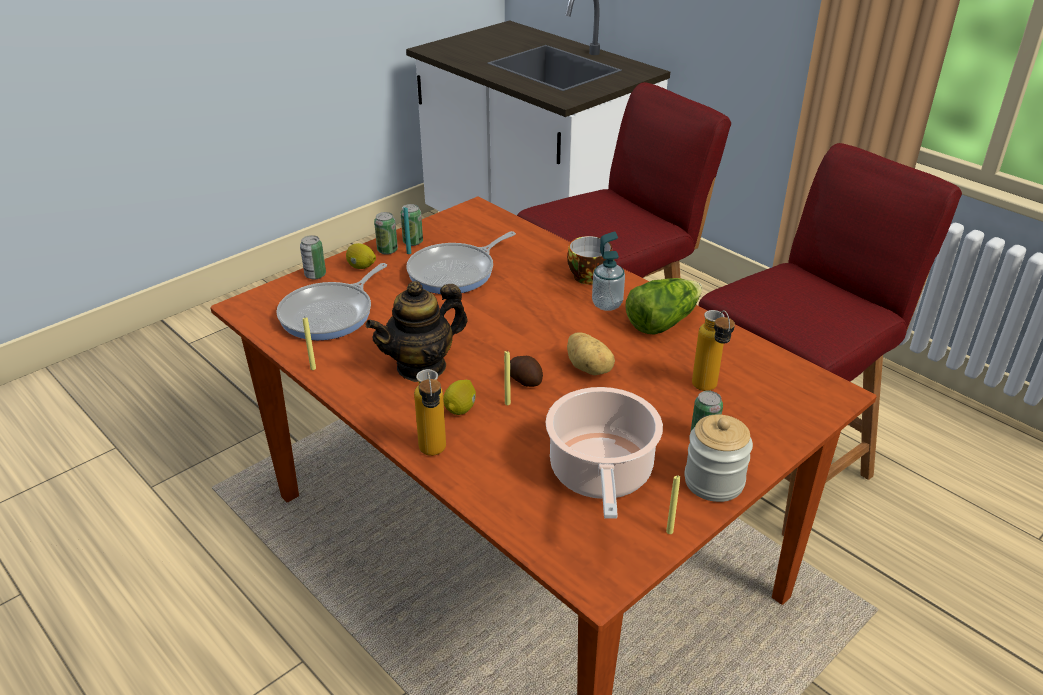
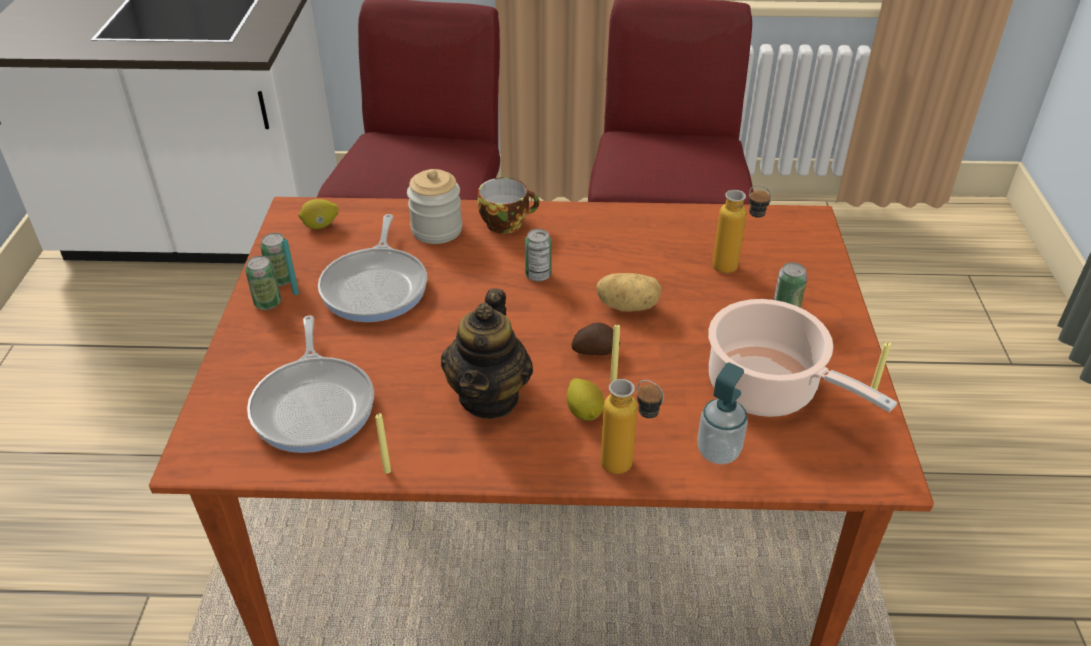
camera: 45 degrees left, 5 degrees up
can [300,235,326,279] -> can moved to [525,229,552,281]
lemon [346,243,376,269] -> lemon moved to [298,199,338,229]
soap dispenser [592,232,625,311] -> soap dispenser moved to [697,363,748,464]
lettuce [625,278,702,334] -> none
jar [684,414,753,502] -> jar moved to [407,169,462,244]

